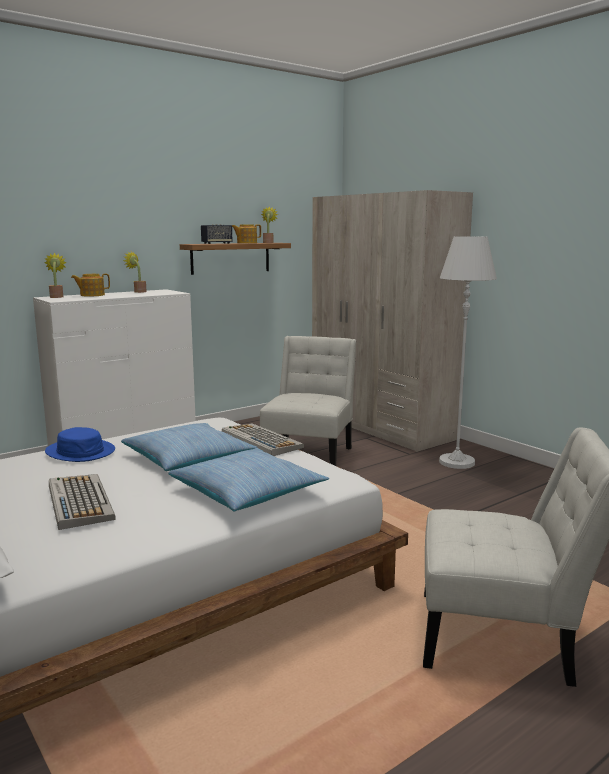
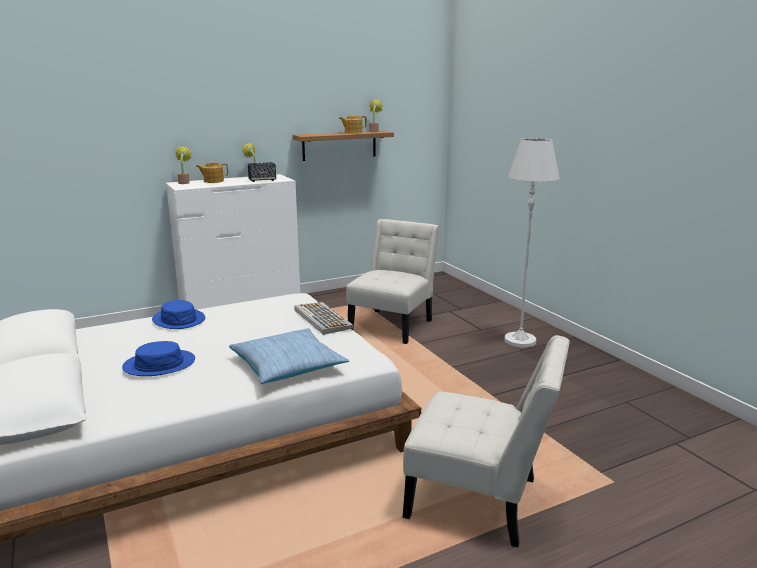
camera: 10 degrees right, 5 degrees up
keyboard [49,474,115,530] -> blue hat [122,341,195,376]
pillow [121,423,257,471] -> none
speaker [201,224,232,244] -> speaker moved to [248,162,276,182]
beige wardrobe [312,190,473,452] -> none

